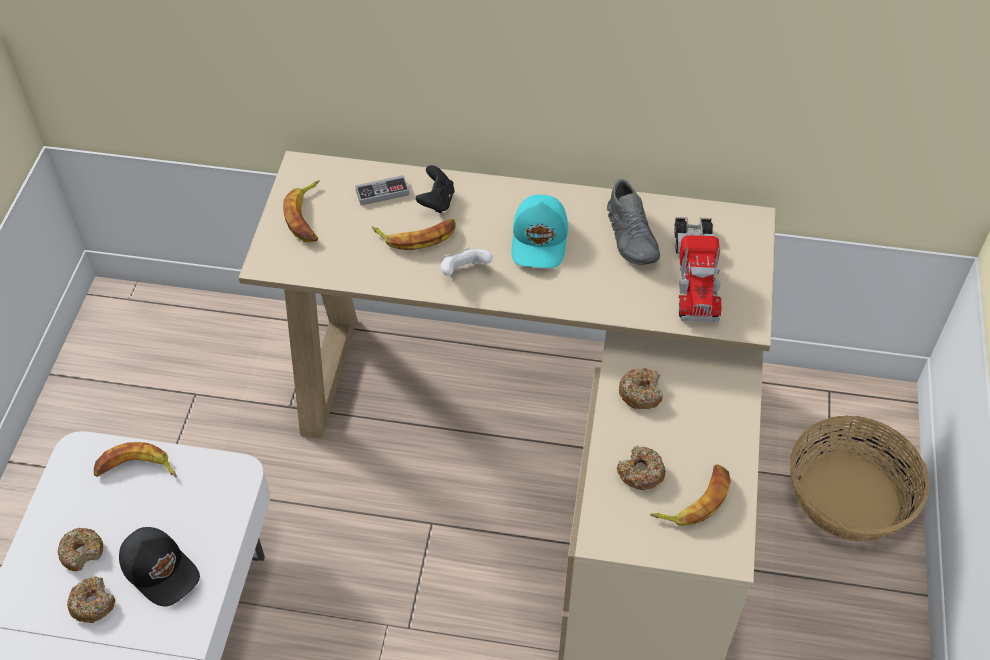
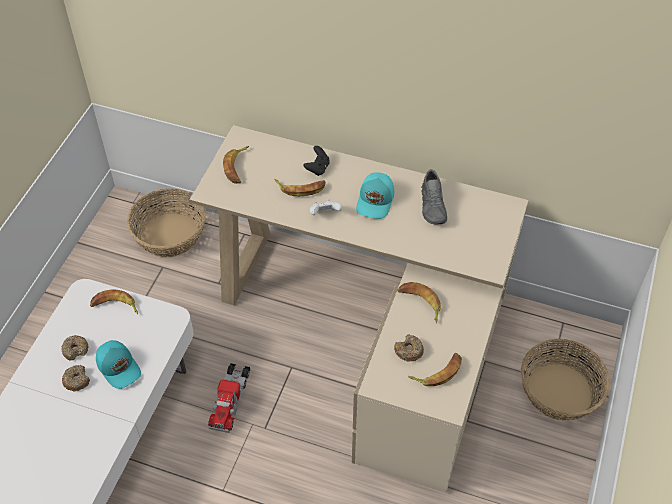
camera: 10 degrees right, 0 degrees up
black cap [119,527,200,606] -> turquoise cap [96,340,141,389]
game controller [355,175,409,206] -> none
donut [619,368,663,409] -> banana [398,282,441,323]
toy truck [674,217,721,322] -> toy truck moved to [208,363,250,433]
none -> basket [127,188,205,257]

